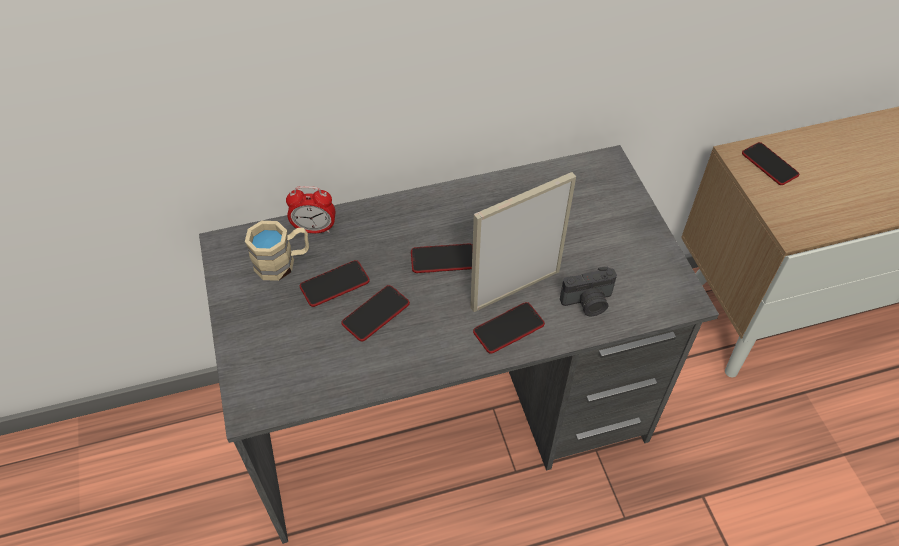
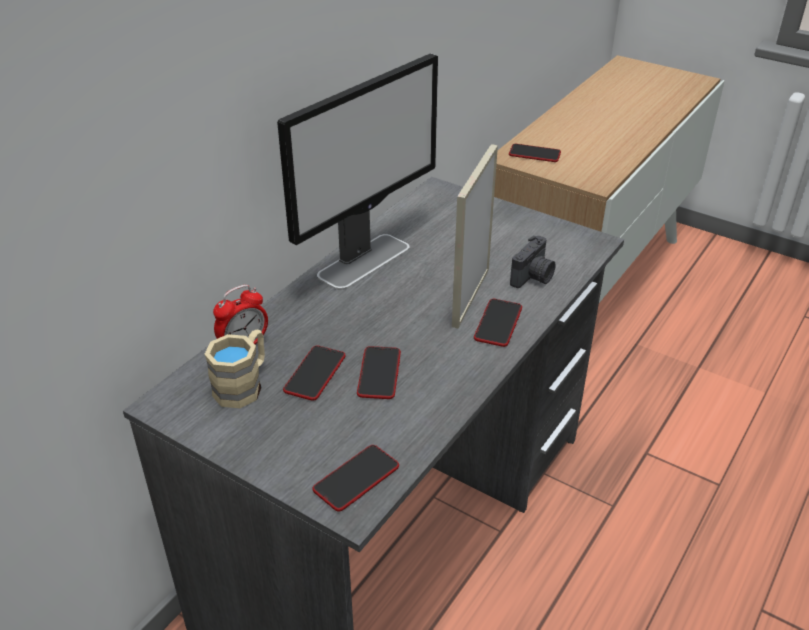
camera: 40 degrees left, 15 degrees down
phone [411,244,473,273] -> phone moved to [313,445,399,511]
none -> monitor [277,53,438,289]

